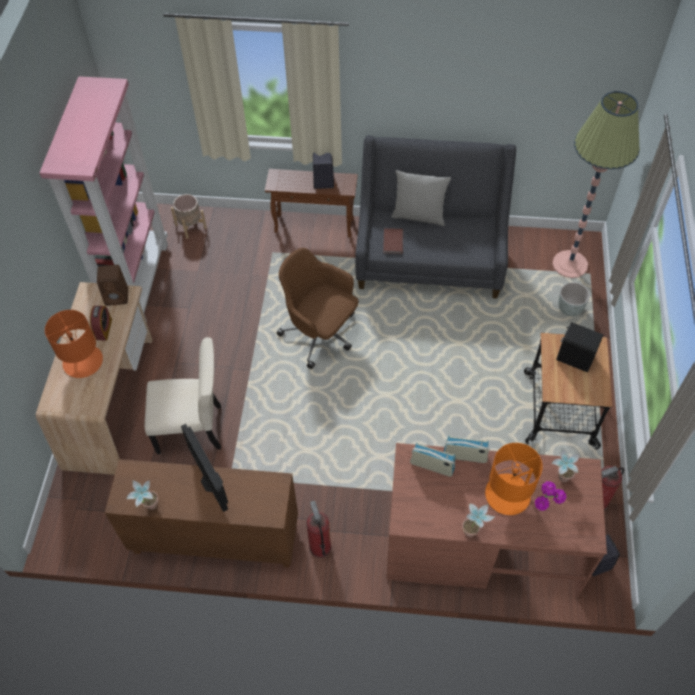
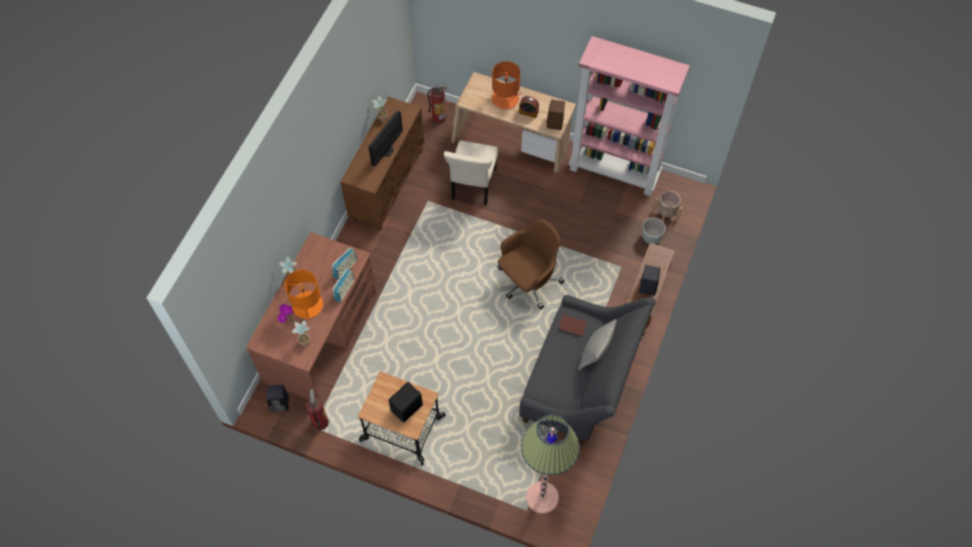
camera: 105 degrees right, 5 degrees up
monitor [181,424,228,512] -> monitor turned 135 degrees clockwise [369,111,403,167]
fire extinguisher [306,501,331,558] -> fire extinguisher moved to [428,84,447,124]
grey planter [558,282,590,316] -> grey planter moved to [642,218,666,244]

